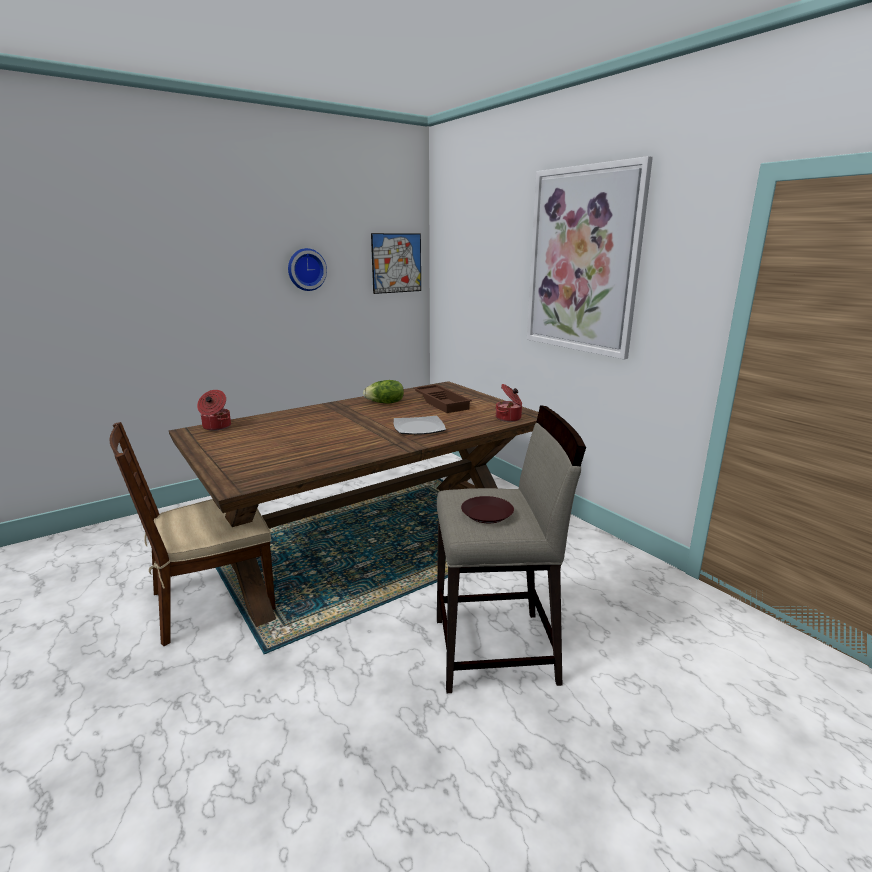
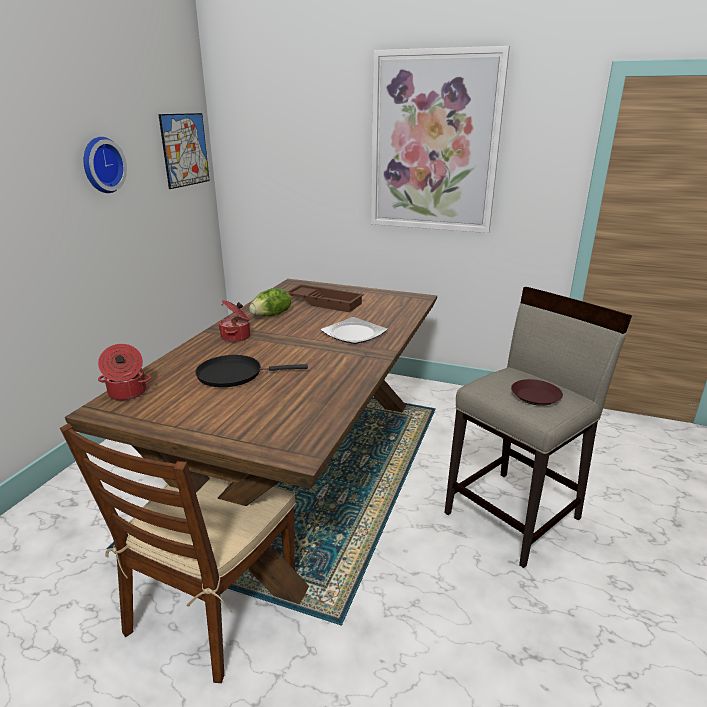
camera: 35 degrees left, 5 degrees up
cooking pot [496,384,522,422] -> cooking pot moved to [218,300,250,342]
none -> black frying pan [195,355,308,387]

